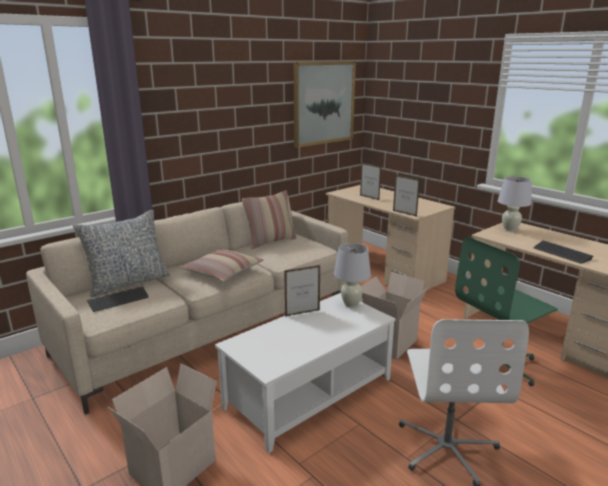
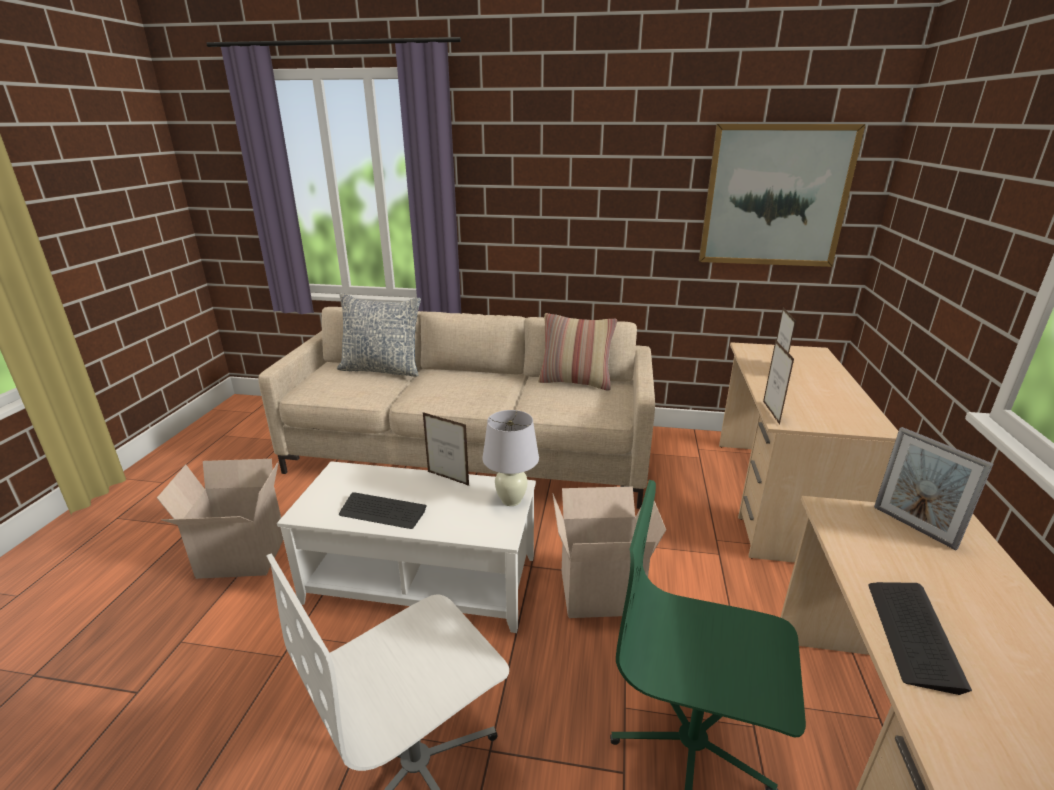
camera: 50 degrees right, 5 degrees up
keyboard [87,286,149,312] -> keyboard moved to [339,492,427,529]
pillow [180,248,264,282] -> none
white table lamp [498,176,532,231] -> picture frame [874,427,993,550]

